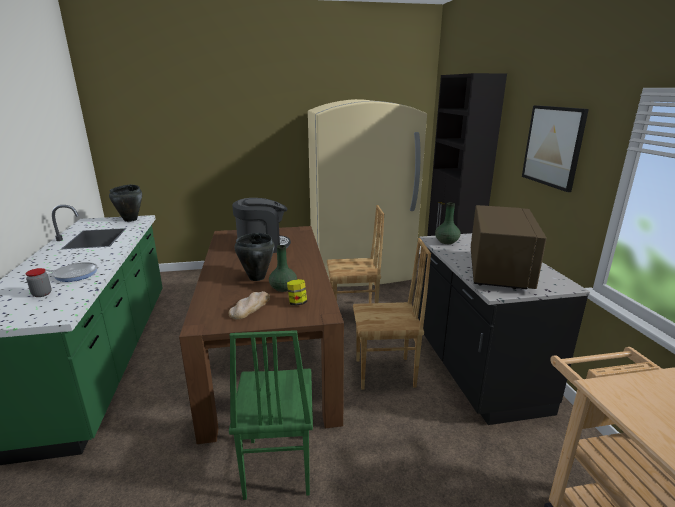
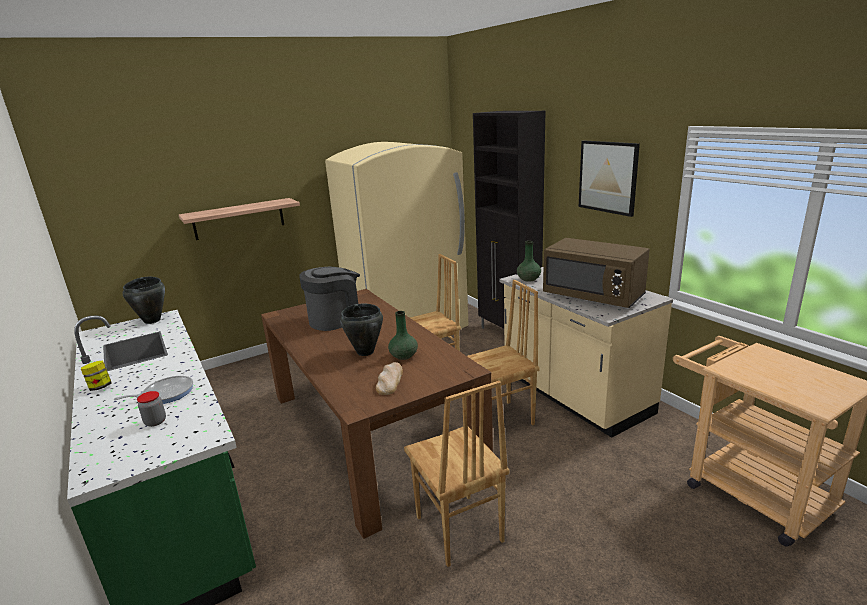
camera: 20 degrees left, 0 degrees up
green chair [229,330,313,500] -> brown chair [404,381,509,567]
jar [287,279,307,306] -> jar moved to [81,360,112,391]
black counter [418,233,590,425] -> beige counter [499,267,673,438]
brown microwave [471,205,547,289] -> brown microwave turned 135 degrees clockwise [543,238,650,308]
none -> shelf [179,198,300,240]

